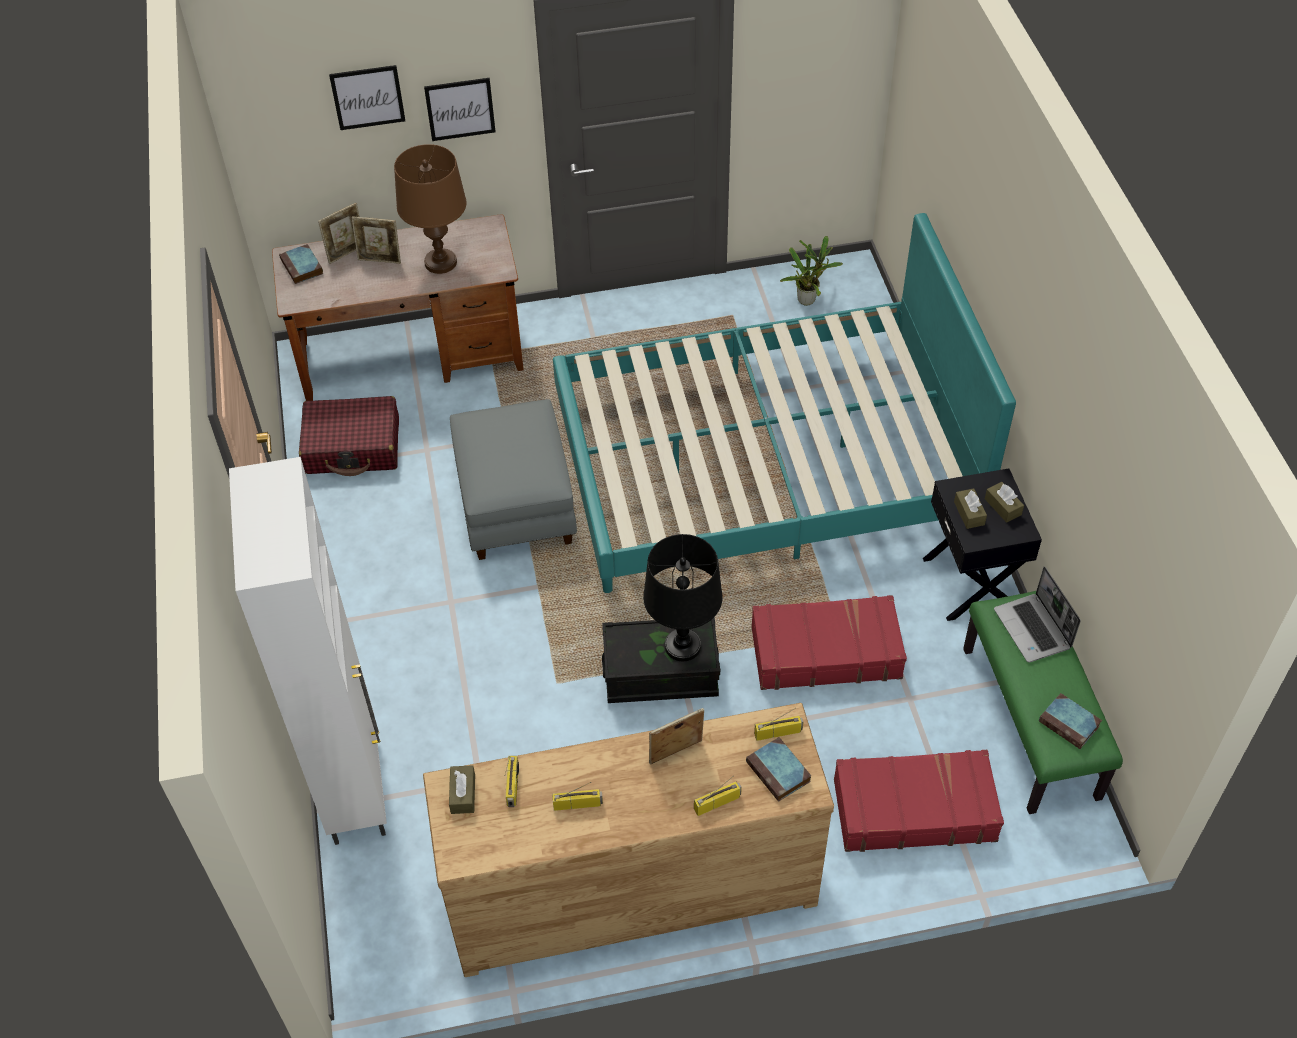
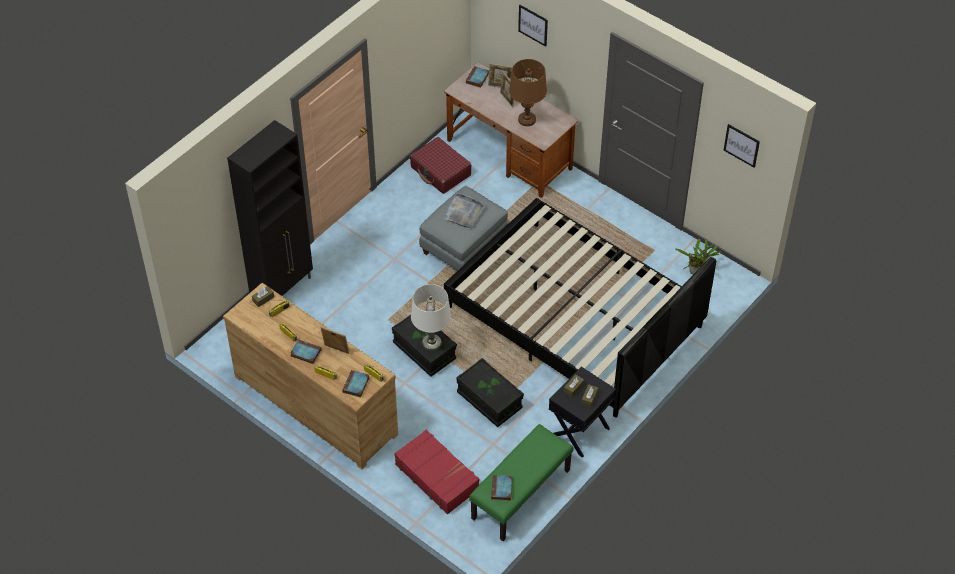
camera: 50 degrees right, 0 degrees up
white cabinet [229,457,387,845] -> black cabinet [227,120,313,296]
picture [424,78,496,141] -> picture moved to [724,124,760,168]
turquoise bed [553,213,1016,593] -> black bed [444,198,716,417]
black table lamp [643,534,723,661] -> white table lamp [411,284,451,351]
red suitcase [751,595,907,690] -> black storage box [456,358,524,427]
laptop [994,566,1081,663] -> none
none -> book [290,339,321,364]
none -> grey tray [444,192,485,228]

